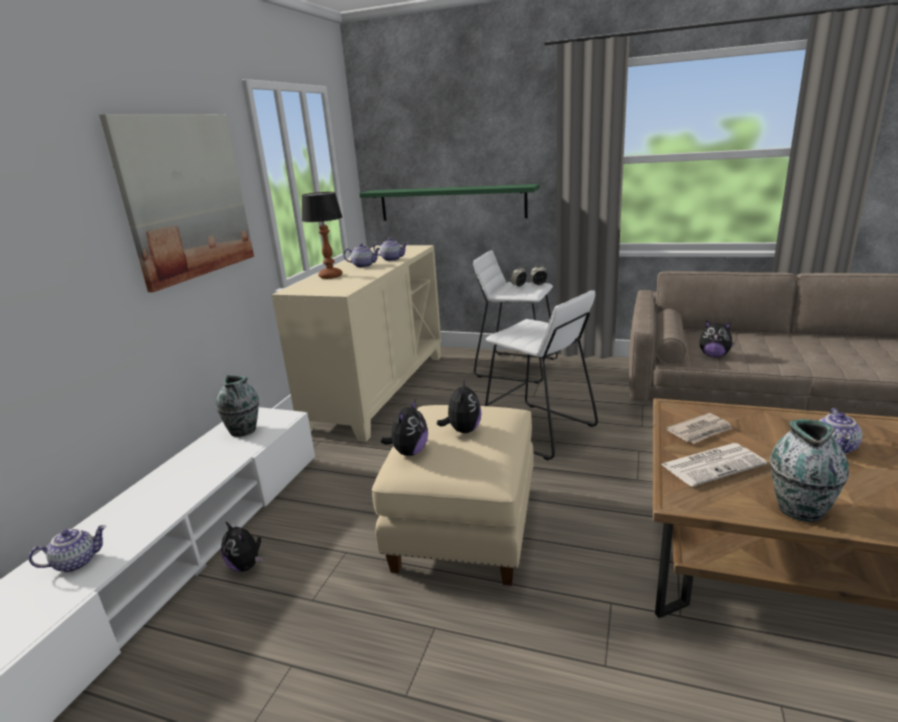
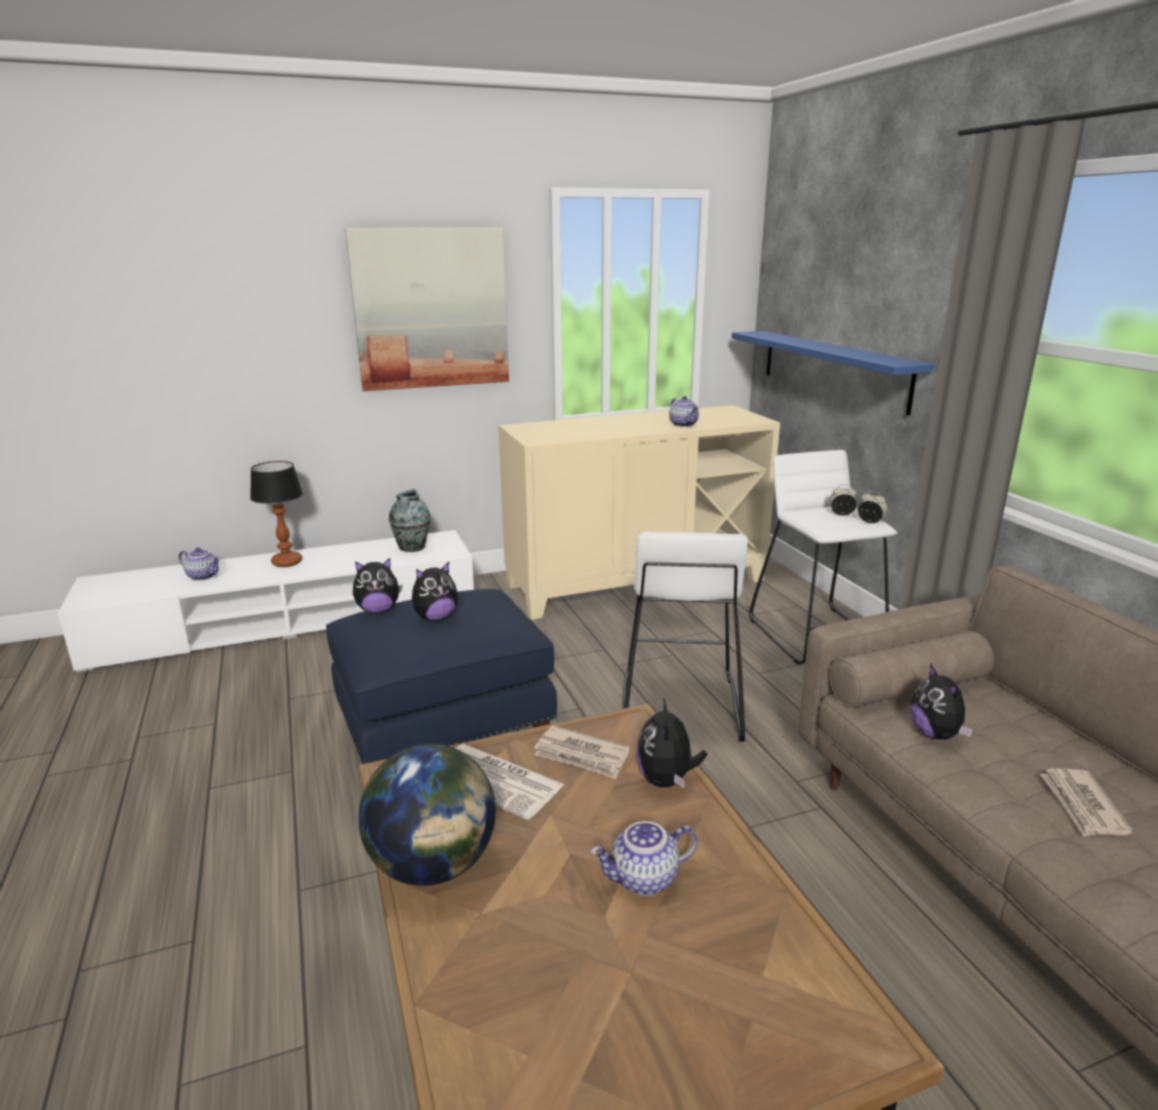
camera: 50 degrees right, 0 degrees up
plush toy [221,521,264,572] -> plush toy moved to [636,697,707,788]
table lamp [302,192,342,279] -> table lamp moved to [250,461,303,567]
teapot [344,243,380,268] -> none
green shelf [359,184,539,221] -> blue shelf [732,331,933,416]
beige ottoman [372,405,534,586] -> blue ottoman [326,589,557,764]
vase [770,419,849,522] -> globe [358,744,496,886]
none -> newspaper [1040,769,1134,836]

